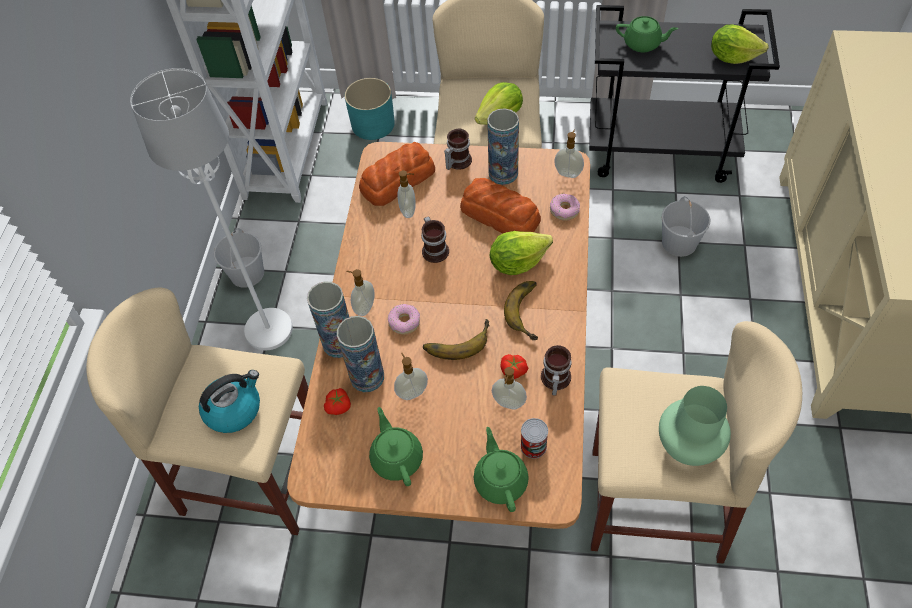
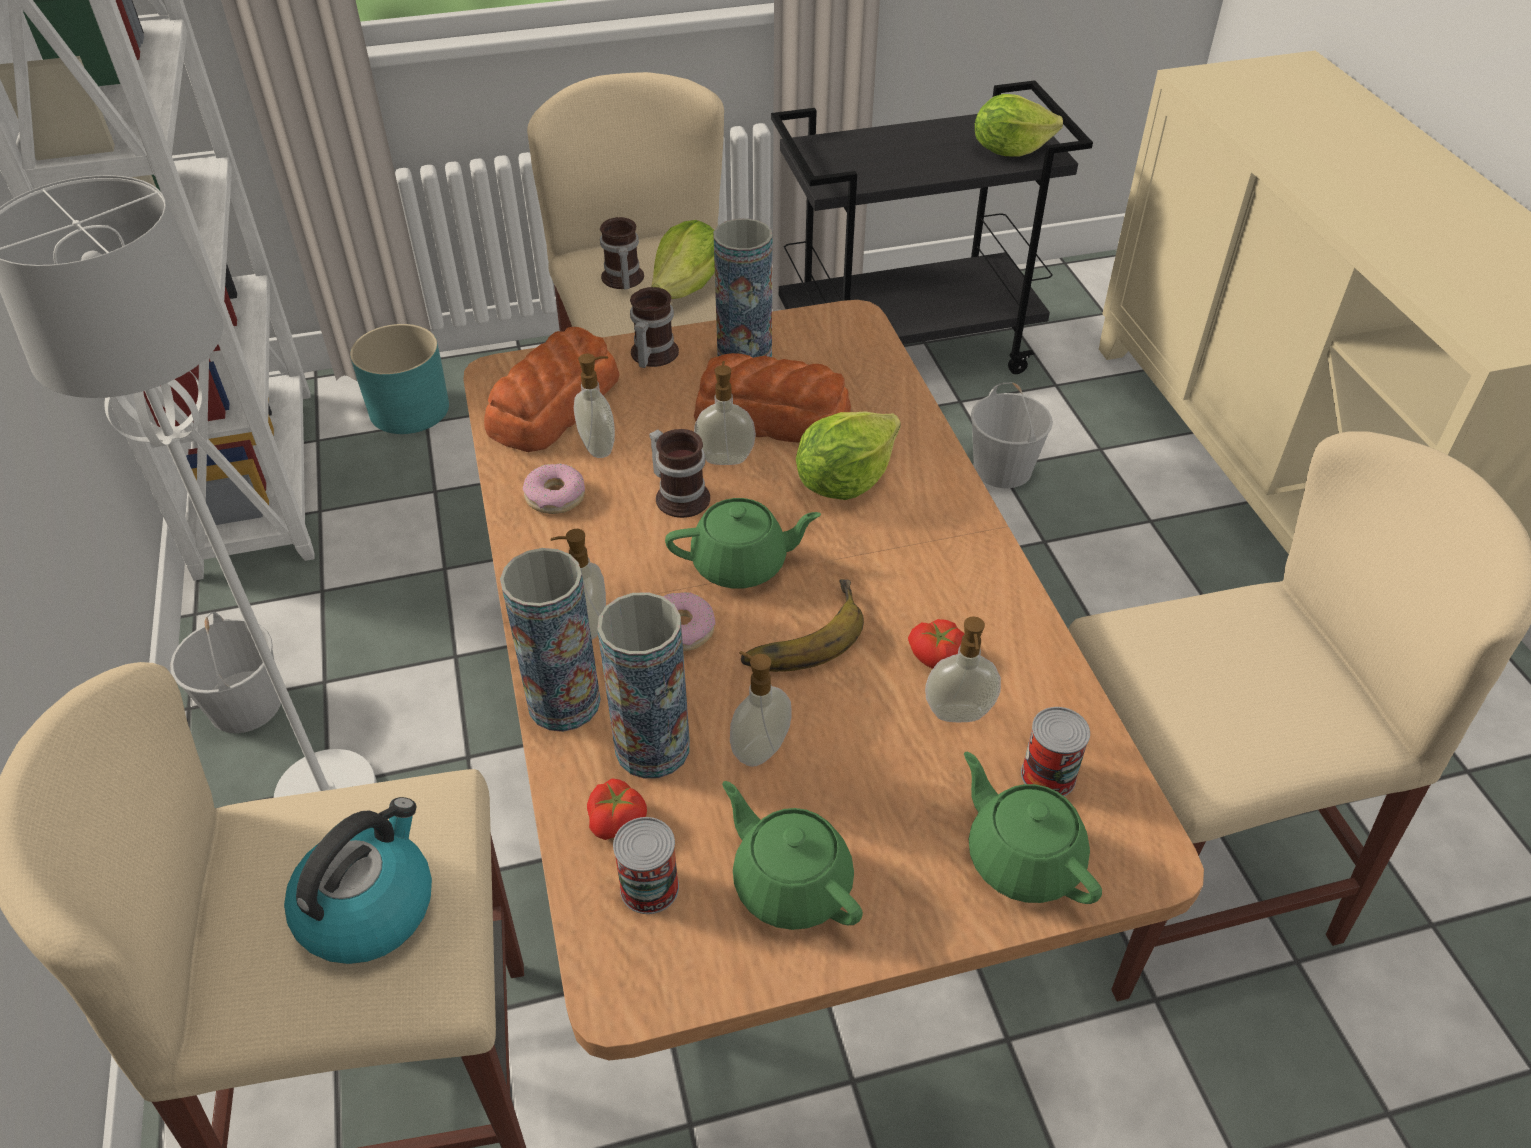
camera: 25 degrees left, 10 degrees down
banana [504,281,538,340] -> none
mug [541,345,572,395] -> mug moved to [600,217,644,289]
donut [550,194,580,221] -> donut moved to [523,464,585,514]
soap dispenser [554,129,584,178] -> soap dispenser moved to [694,361,756,465]
green teapot [616,16,678,52] -> green teapot moved to [665,498,821,589]
green vase [659,386,731,466] -> none
none -> can [613,817,679,914]

